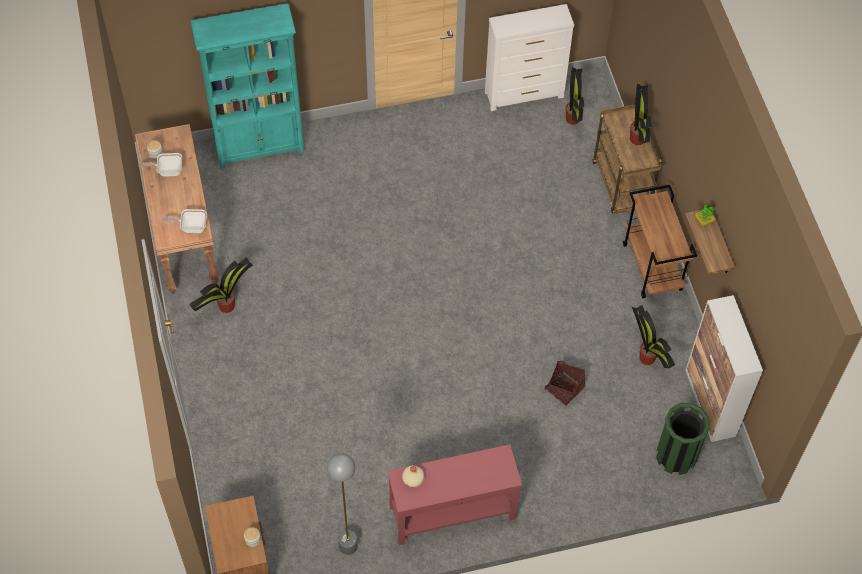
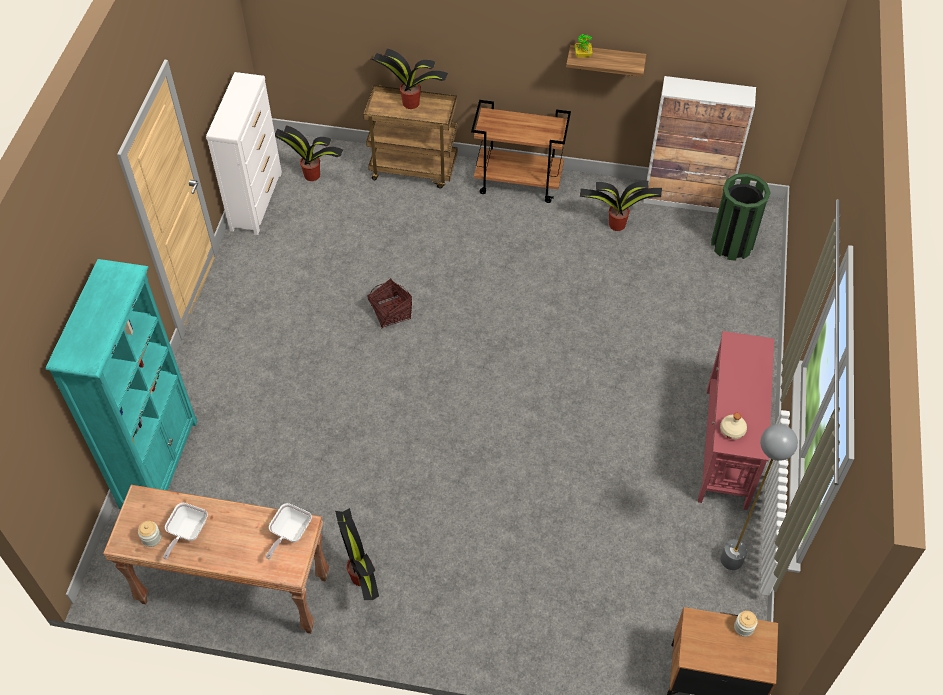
camera: 65 degrees left, 5 degrees down
basket [545,361,585,406] -> basket moved to [367,278,412,328]

